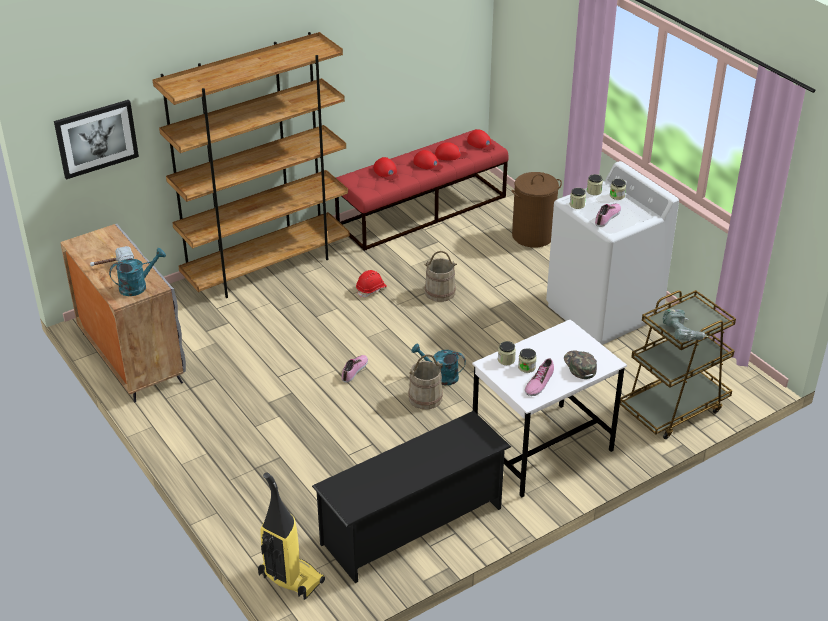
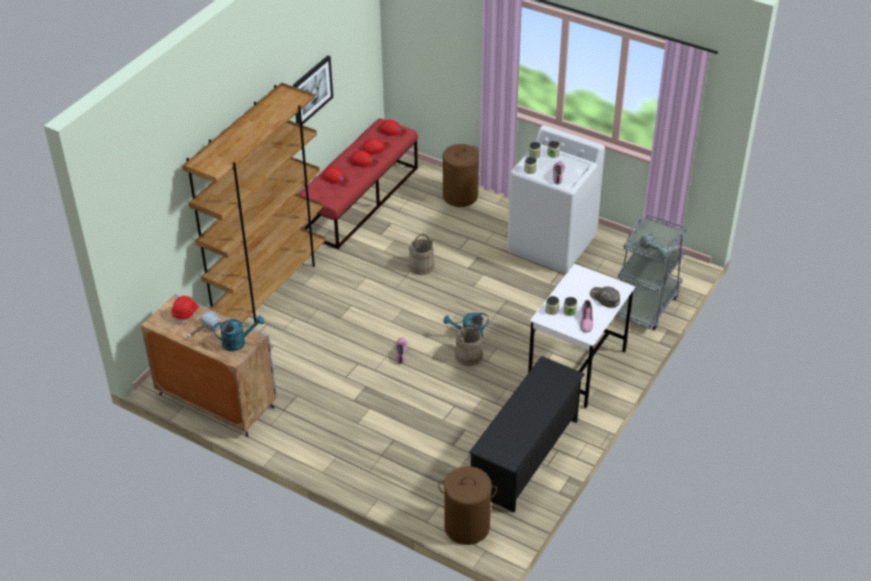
camera: 25 degrees left, 5 degrees up
picture [54,100,139,179] -> picture moved to [293,55,333,125]
turquoise watering can [109,248,166,296] -> turquoise watering can turned 45 degrees clockwise [214,316,264,351]
vacuum cleaner [258,472,325,600] -> brown laundry basket [438,466,497,545]
red hard hat [356,270,387,298] -> red hard hat moved to [171,296,199,325]
brown cart [620,290,736,439] -> grey cart [615,214,687,330]

